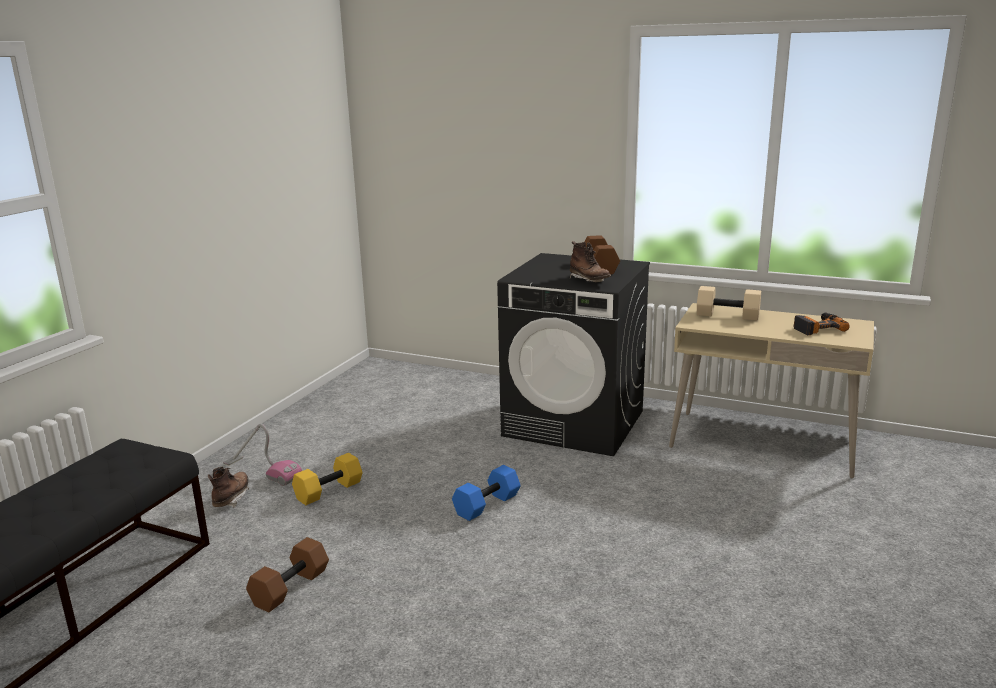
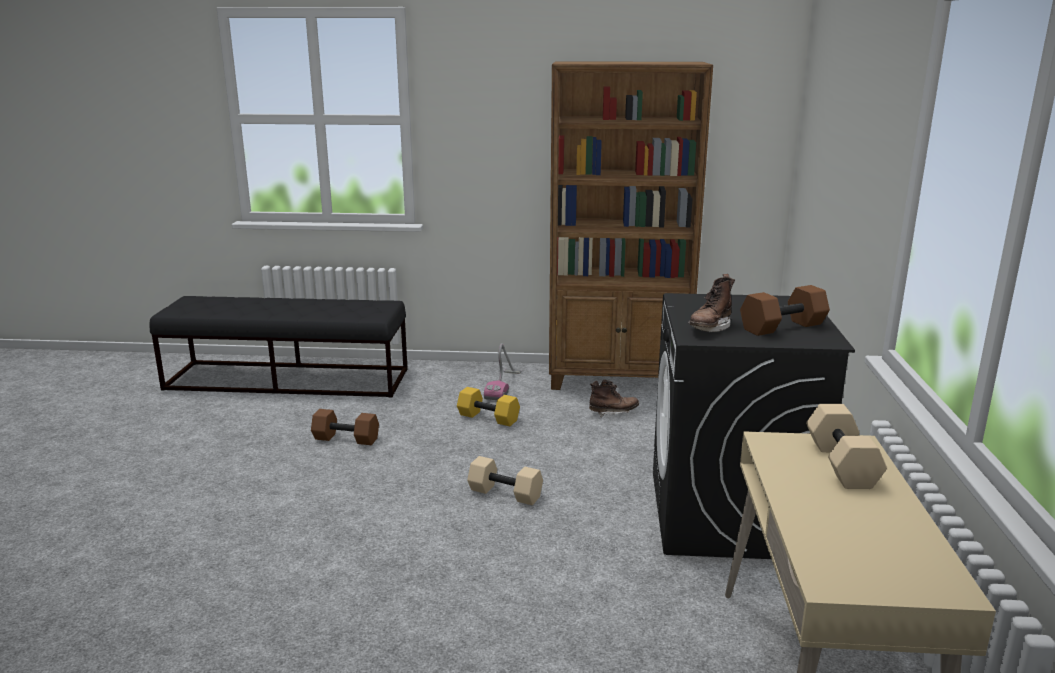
camera: 70 degrees right, 0 degrees up
brown boot [208,467,249,508] -> brown boot moved to [589,380,639,418]
blue dumbbell [452,465,521,521] -> beige dumbbell [467,456,543,505]
power drill [794,313,850,335] -> none
none -> brown bookcase [549,61,713,390]

